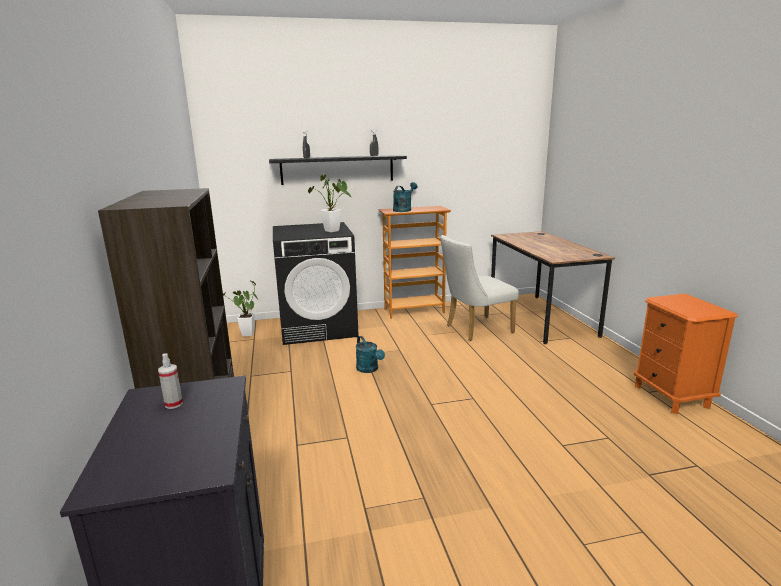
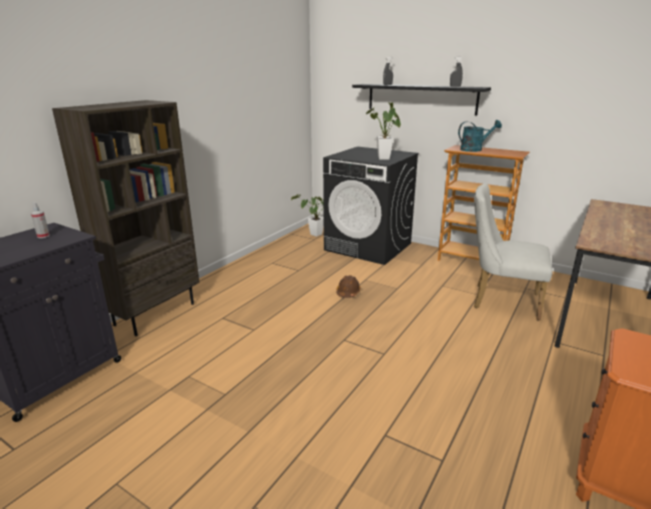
camera: 45 degrees right, 5 degrees up
turquoise watering can [356,336,385,373] -> brown hard hat [337,275,361,298]

